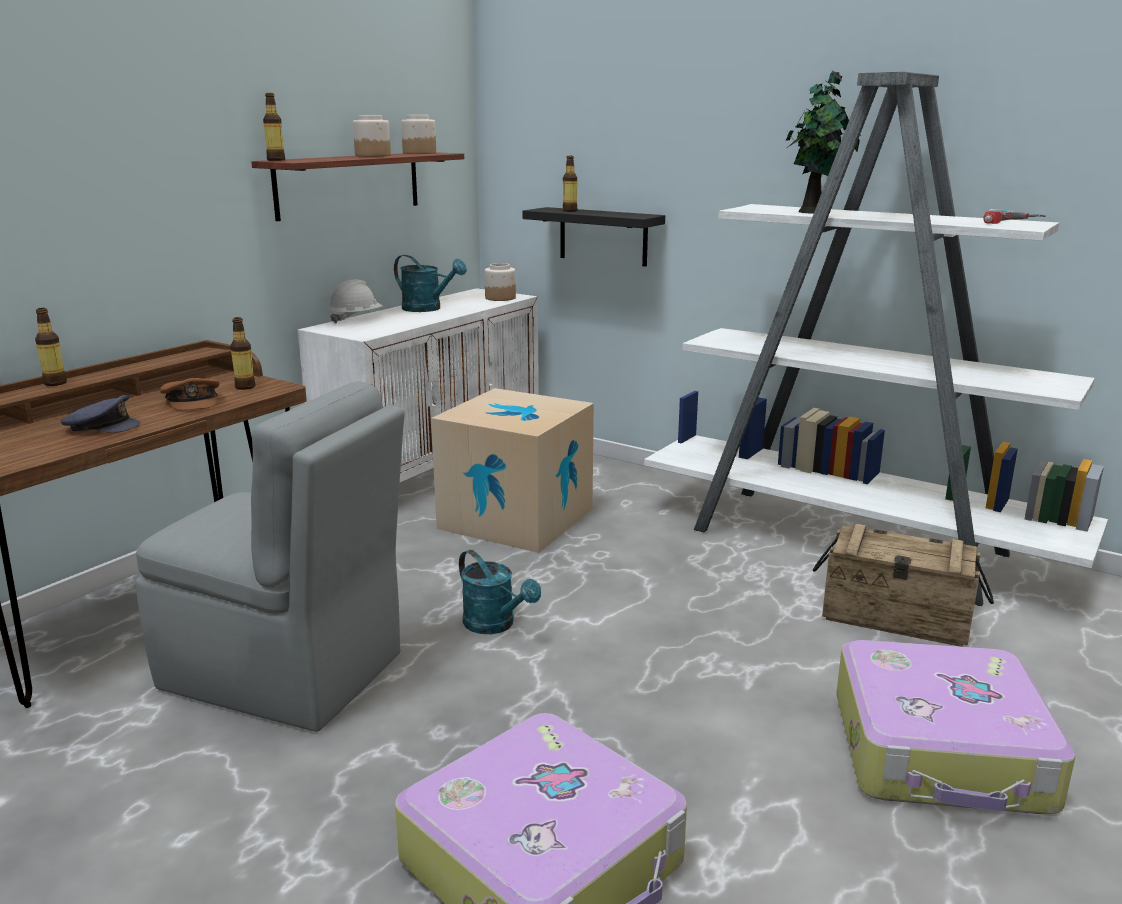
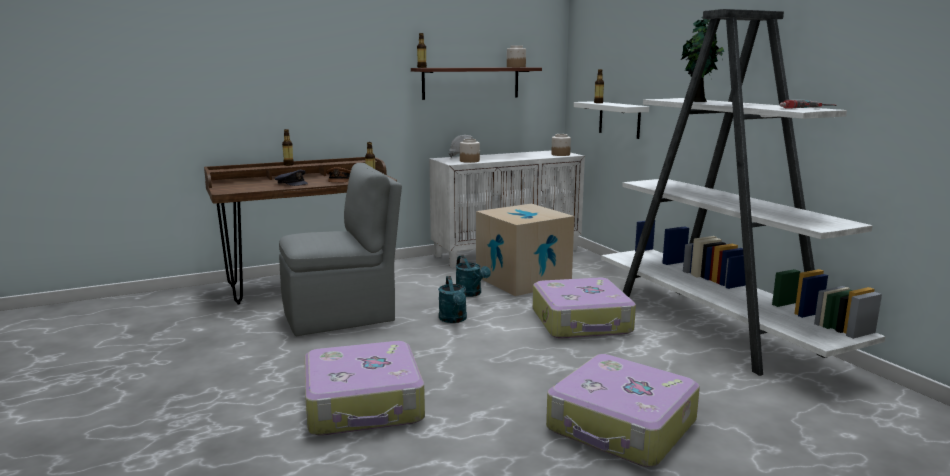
camera: 30 degrees right, 5 degrees down
grey chair [135,381,405,732] -> grey chair turned 75 degrees counterclockwise [279,163,402,336]
jar [353,115,391,157] -> jar moved to [460,139,480,163]
turquoise watering can [394,255,467,312] -> turquoise watering can moved to [456,255,491,297]
black shelf [522,207,665,267] -> white shelf [574,101,649,139]
crate [812,524,994,647] -> none
none -> suitcase [533,278,636,338]

